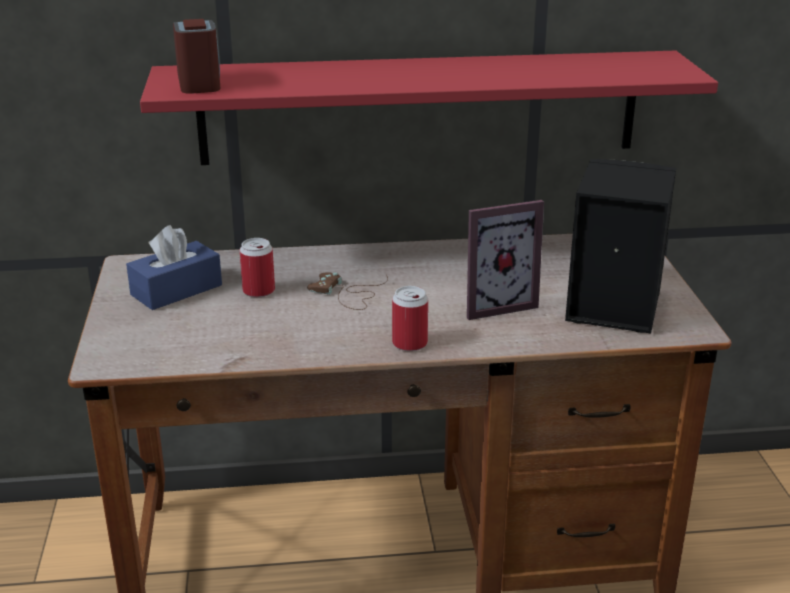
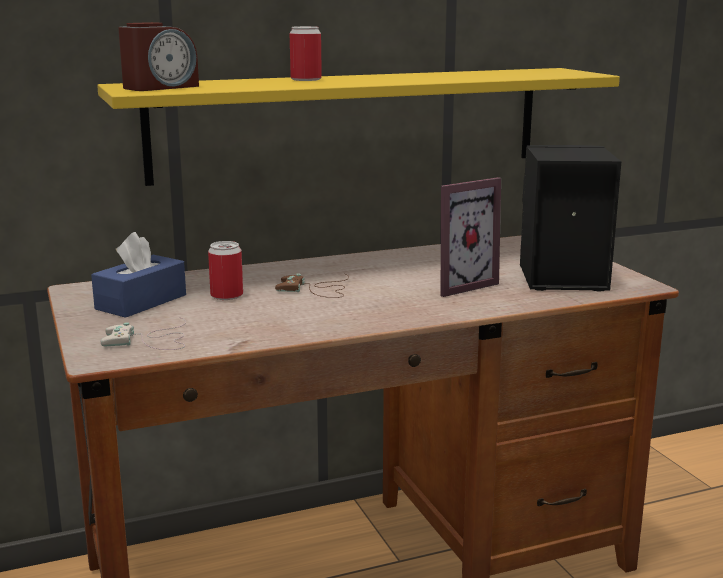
camera: 15 degrees left, 10 degrees down
red shelf [140,51,718,165] -> yellow shelf [97,68,620,186]
alarm clock [173,19,220,94] -> alarm clock turned 75 degrees clockwise [118,22,199,91]
can [392,286,428,351] -> can moved to [290,26,322,81]
none -> white game controller [100,317,186,350]

